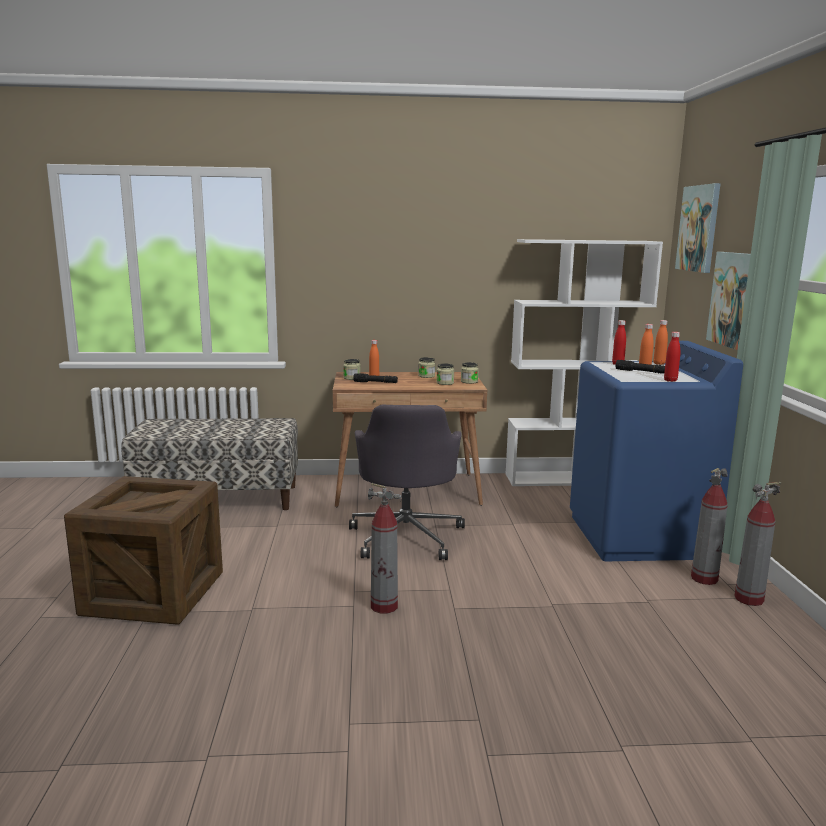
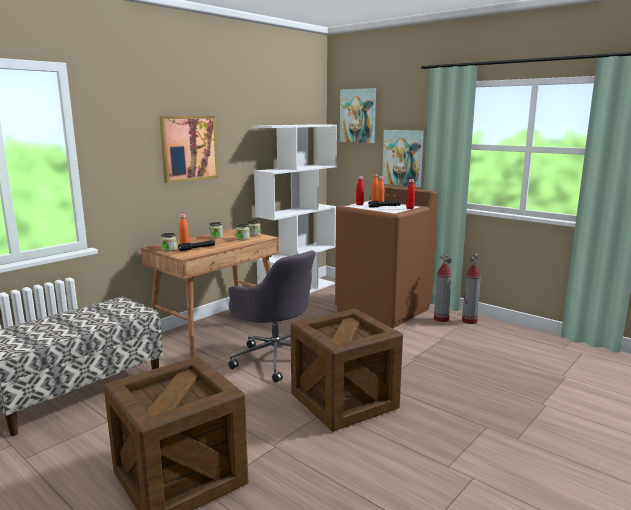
camera: 45 degrees left, 0 degrees up
fire extinguisher [368,483,401,614] -> crate [290,309,403,432]
blue washing machine [570,341,743,561] -> brown washing machine [335,186,438,328]
none -> picture [159,116,219,183]

